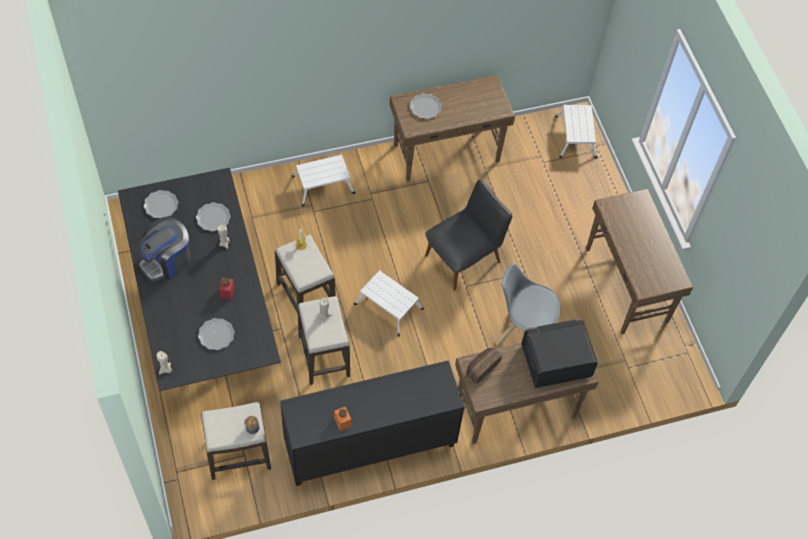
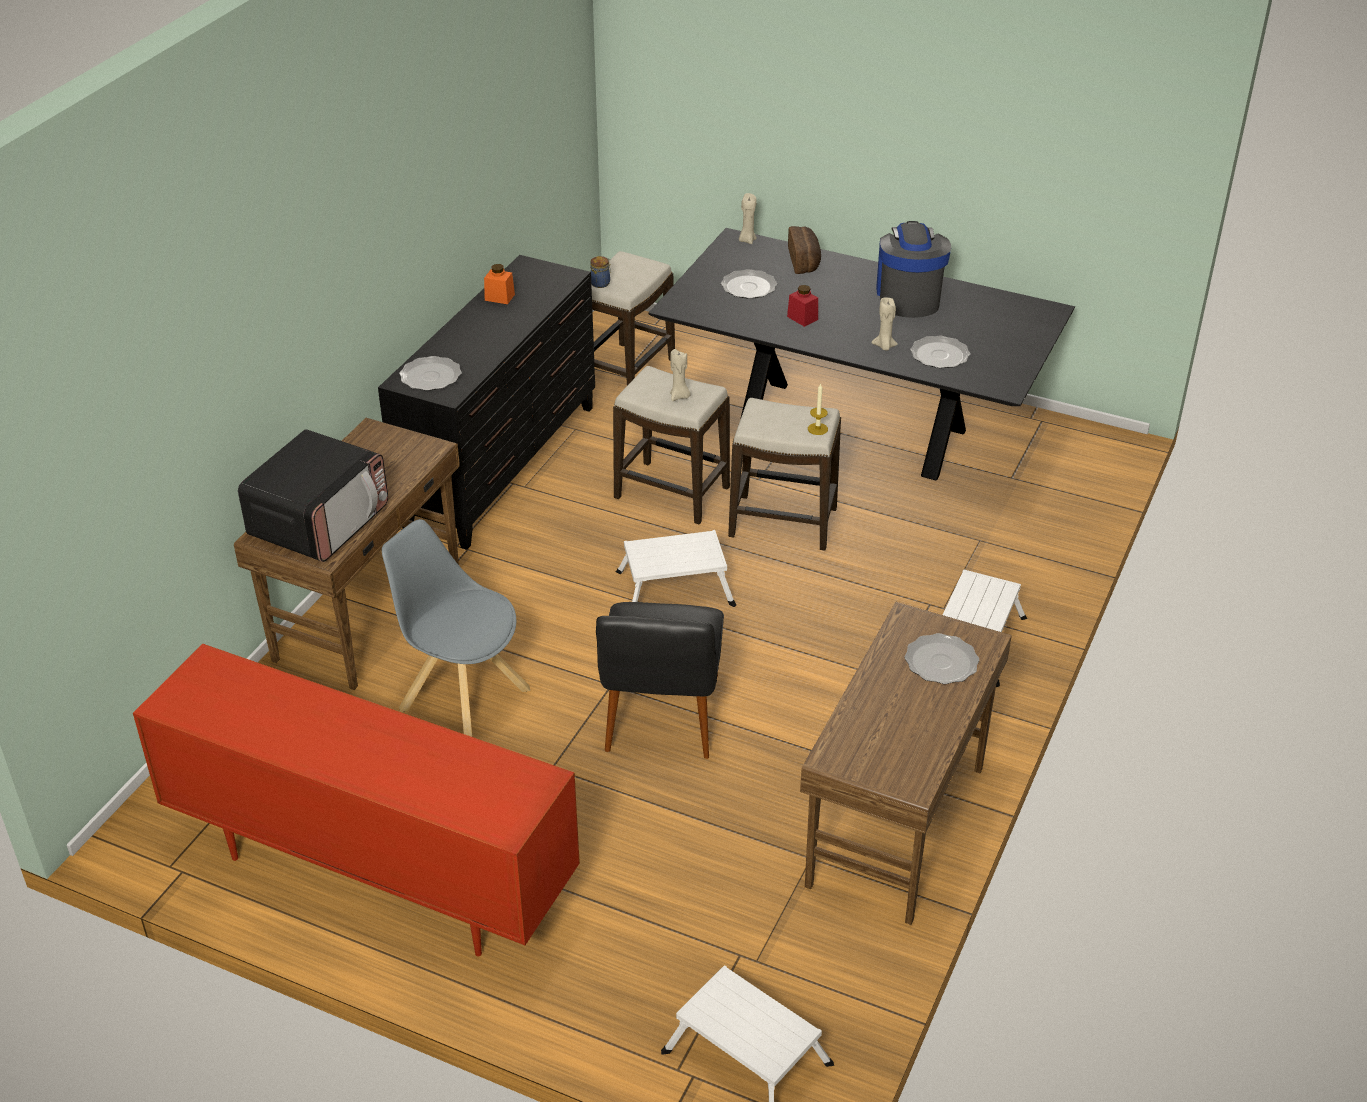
camera: 135 degrees right, 20 degrees down
plate [144,190,178,218] -> plate moved to [399,356,462,391]
bread [467,348,502,384] -> bread moved to [788,226,821,274]
grey chair [495,263,560,346] -> grey chair turned 120 degrees counterclockwise [382,519,530,737]
brown console table [586,189,693,334] -> cabinet [133,643,580,957]

